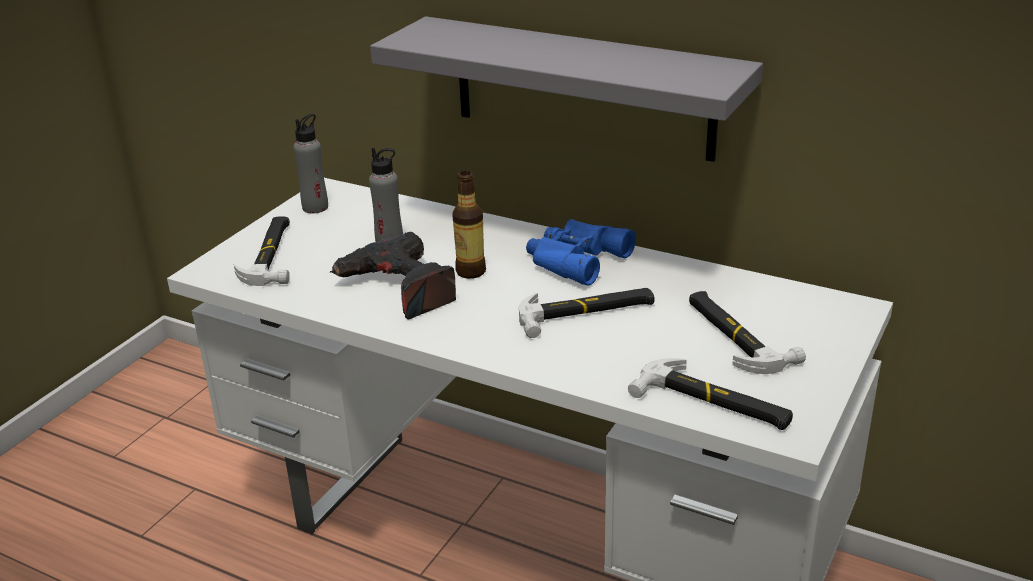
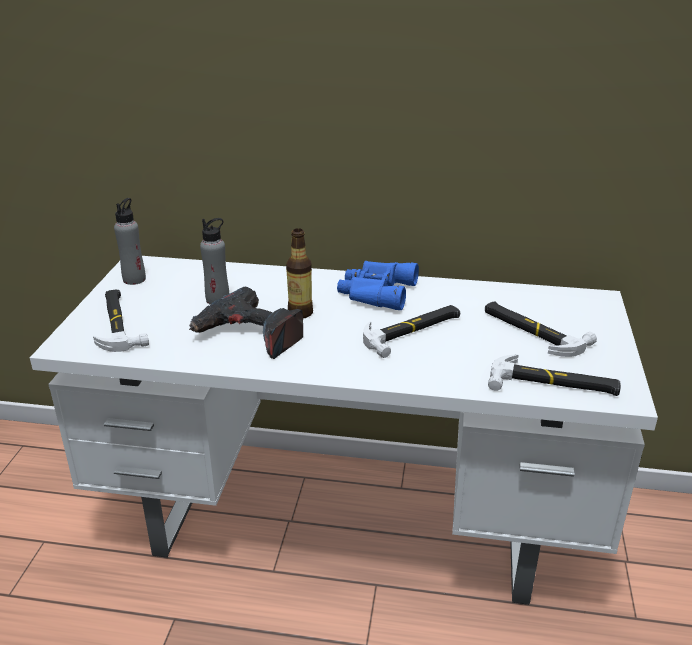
camera: 20 degrees left, 0 degrees up
grey shelf [370,16,763,162] -> none

